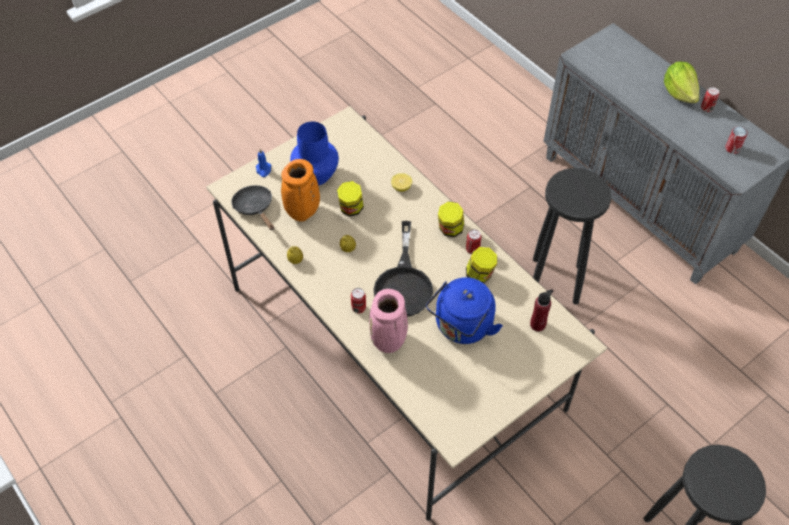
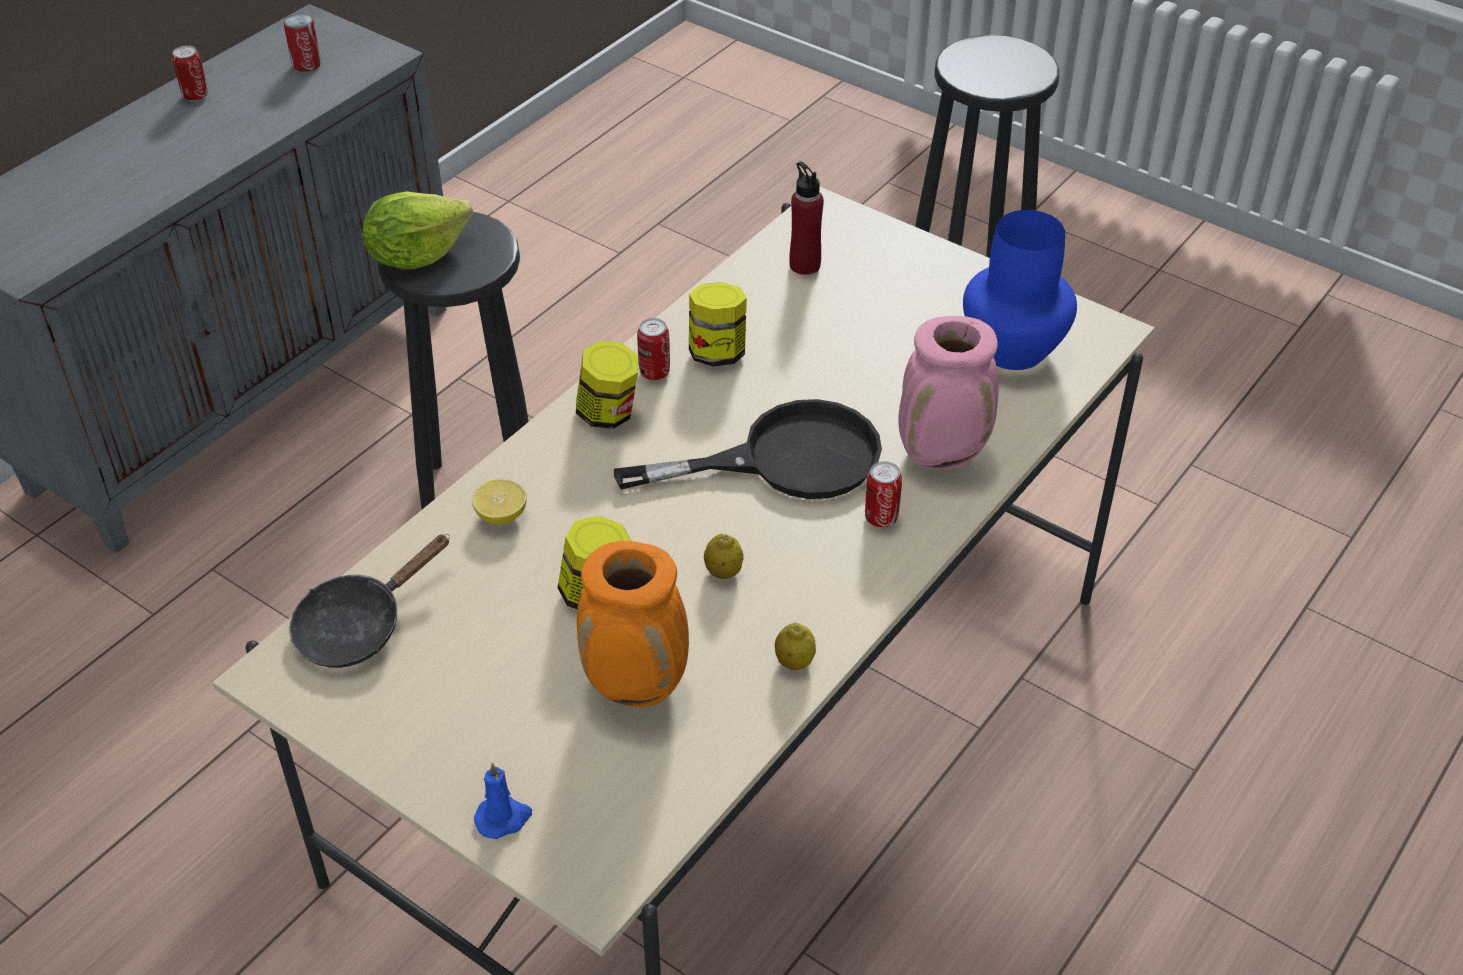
camera: 105 degrees left, 10 degrees down
black frying pan [232,185,274,230] -> black frying pan moved to [289,534,450,668]
blue vase [290,122,339,185] -> blue vase moved to [963,210,1077,370]
blue kettle [426,277,503,344] -> none
lettuce [664,62,699,103] -> lettuce moved to [362,191,473,270]

